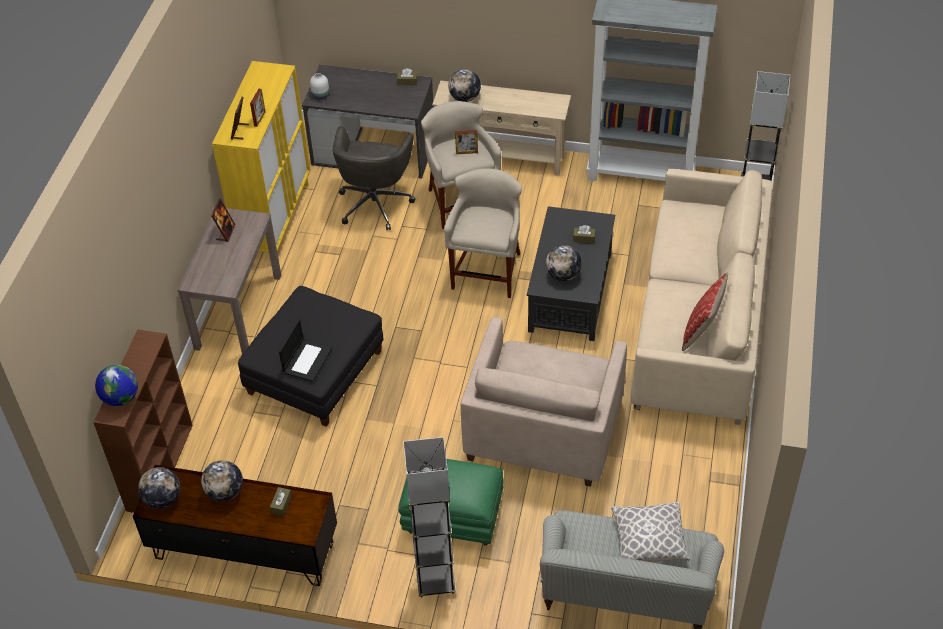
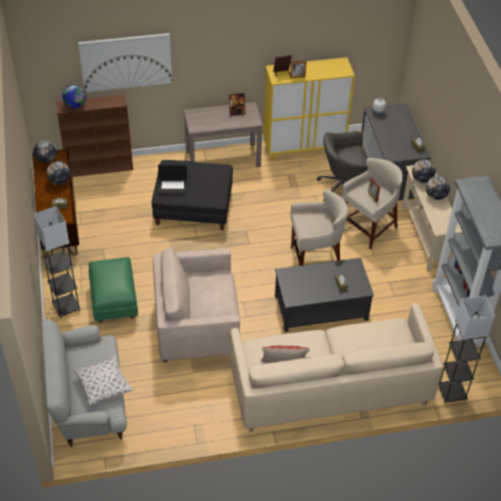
camera: 65 degrees right, 0 degrees up
globe [546,245,582,281] -> globe moved to [426,176,450,200]
none -> picture [78,33,172,92]

